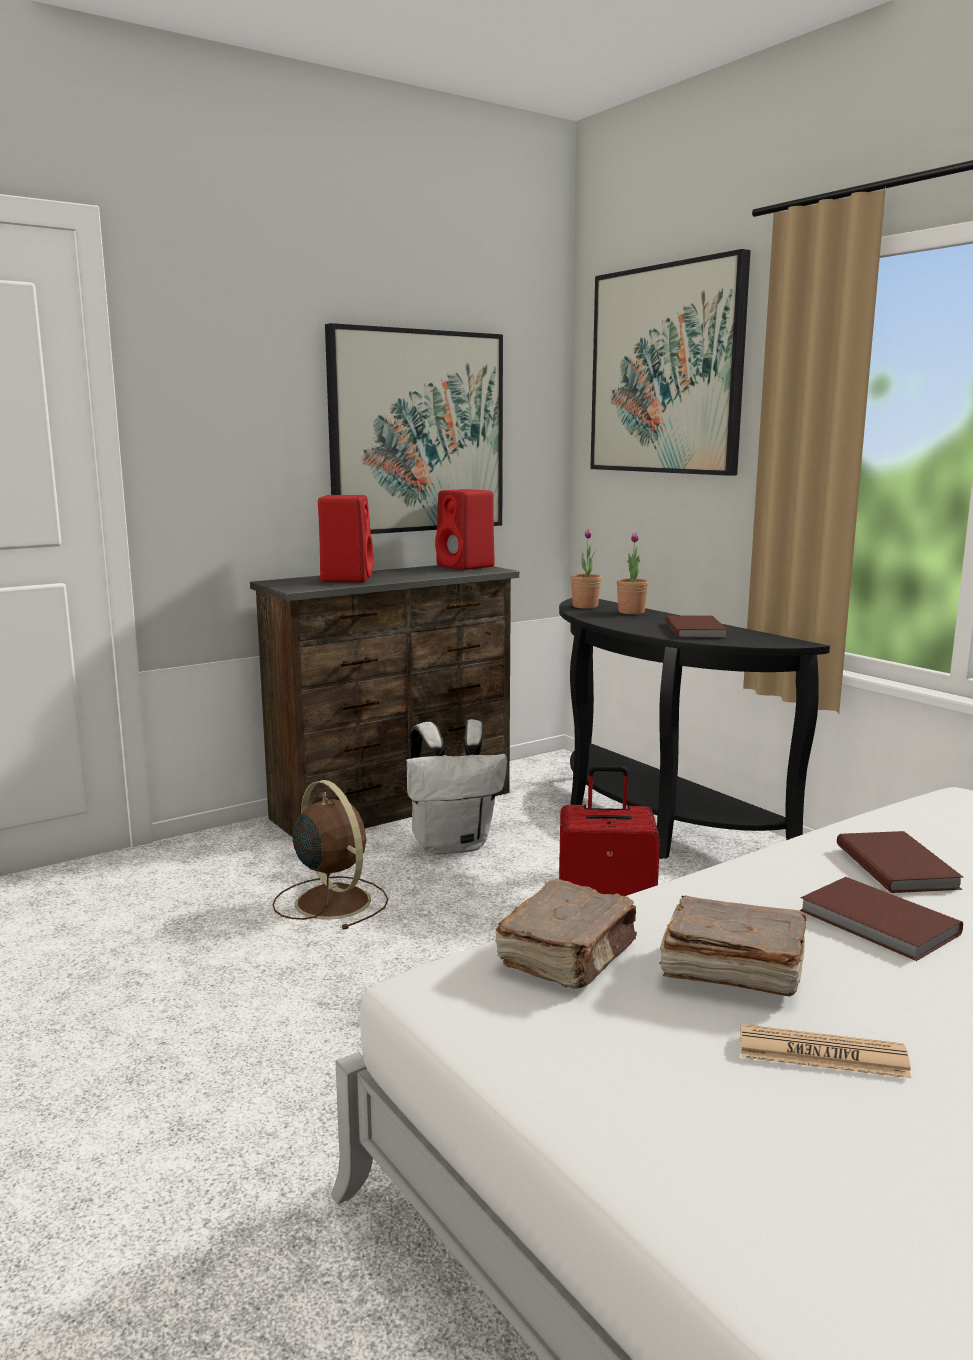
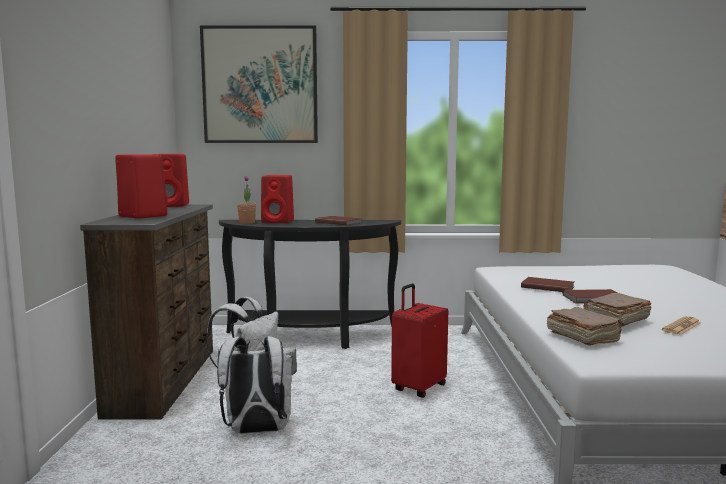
camera: 55 degrees left, 5 degrees down
brown fan [272,780,388,930] -> white backpack [217,336,297,434]
picture [325,323,503,534] -> none
potted plant [617,532,649,614] -> red speaker [261,175,294,223]

